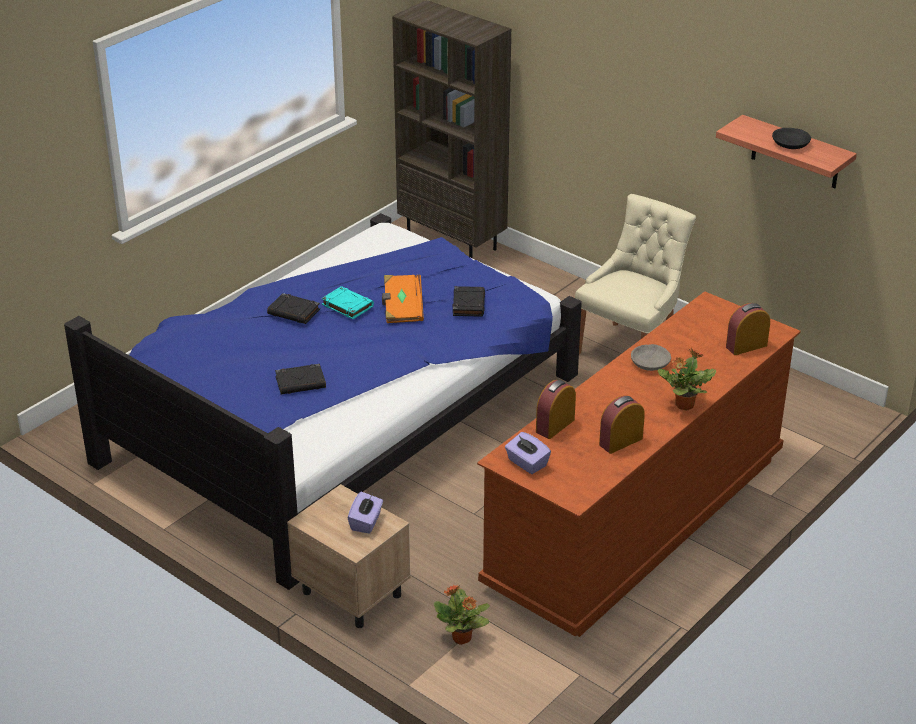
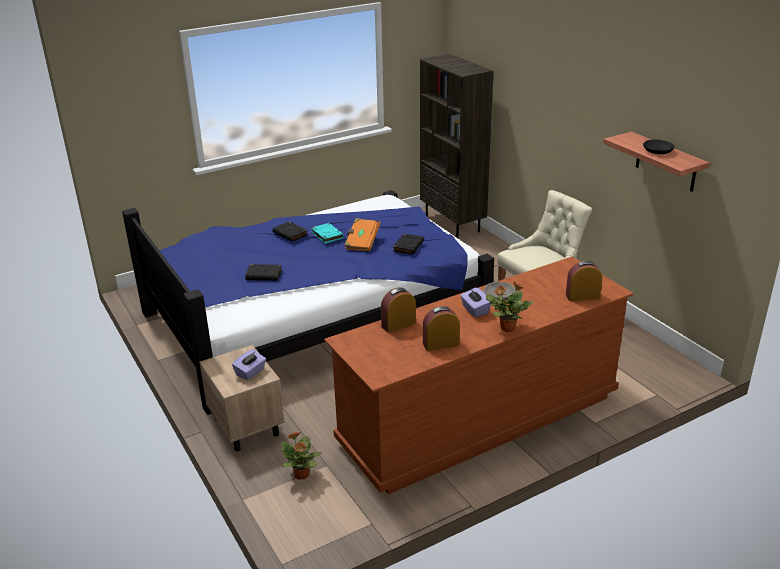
camera: 20 degrees right, 5 degrees down
purple tissue box [505,432,551,474] -> purple tissue box moved to [460,287,491,317]

